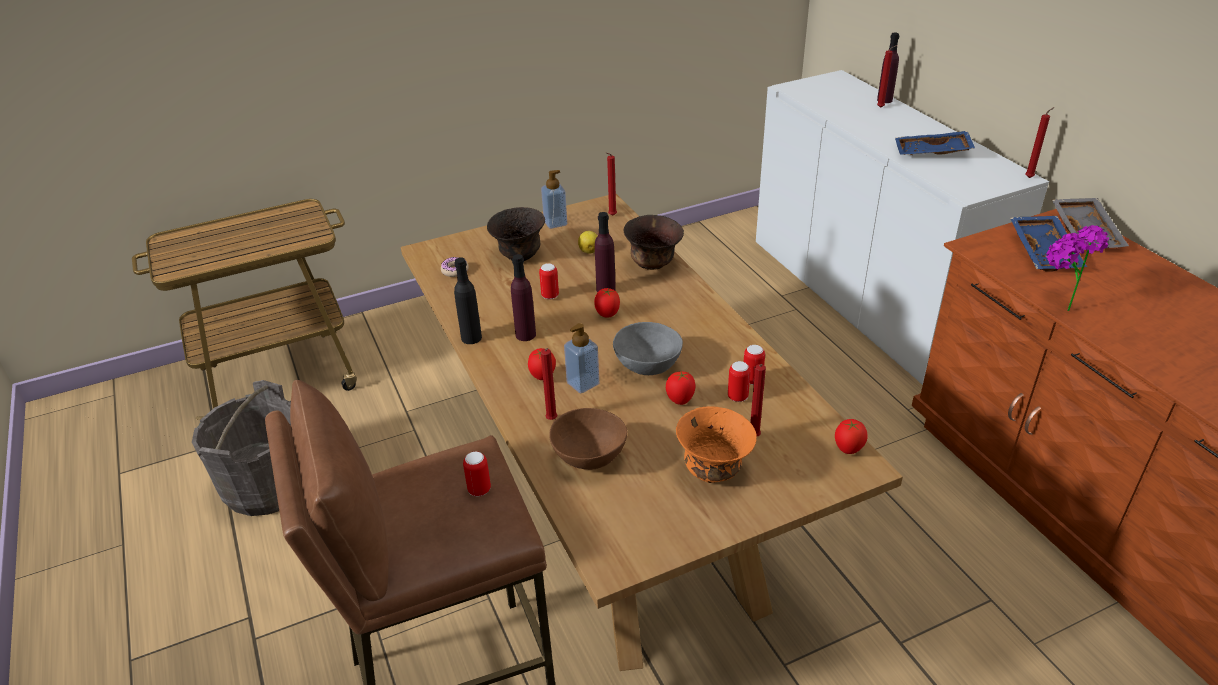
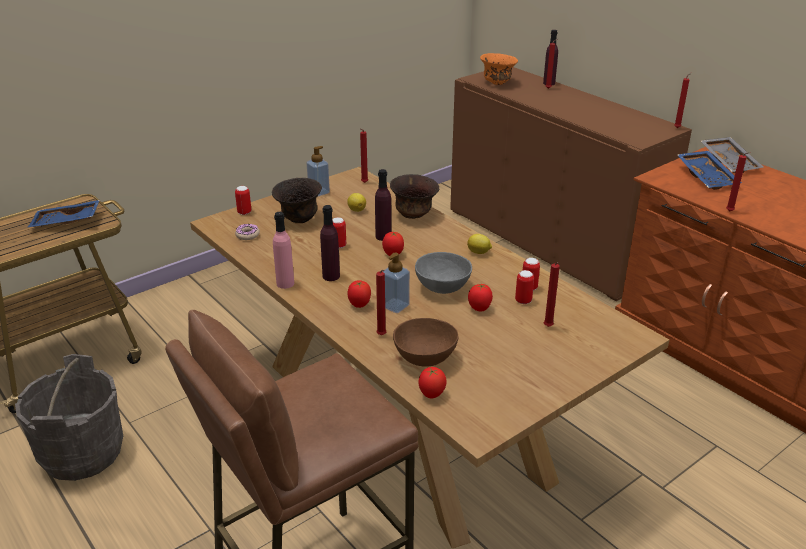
camera: 15 degrees left, 5 degrees down
black bottle [454,257,482,344] -> pink bottle [273,212,294,289]
can [463,451,491,496] -> can moved to [235,186,251,215]
orange bowl [676,406,757,483] -> orange bowl moved to [480,53,518,85]
white cabinet [756,70,1049,385] -> brown cabinet [450,67,692,301]
tomato [835,419,868,454] -> tomato moved to [418,367,447,398]
blue tray [895,131,975,155] -> blue tray moved to [28,200,100,227]
potted plant [1046,225,1109,311] -> red candle [726,152,750,212]
none -> lemon [467,234,492,254]

